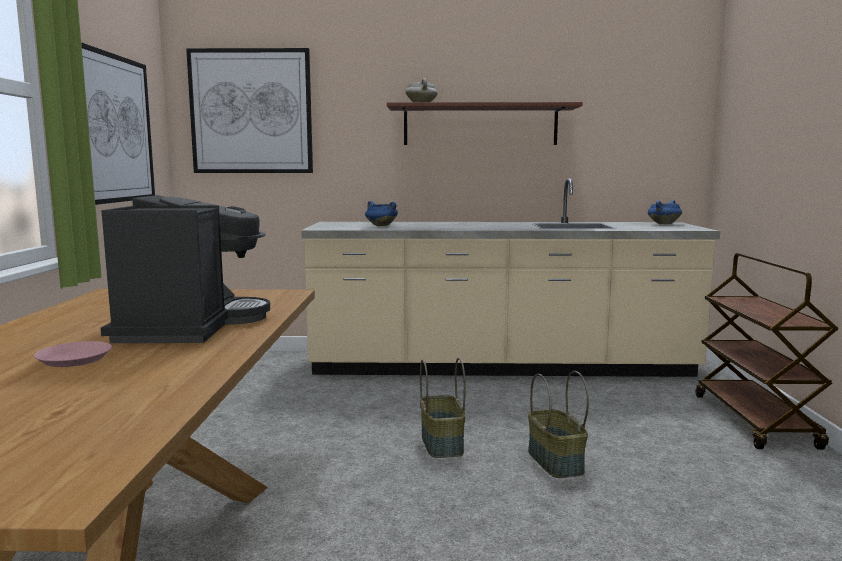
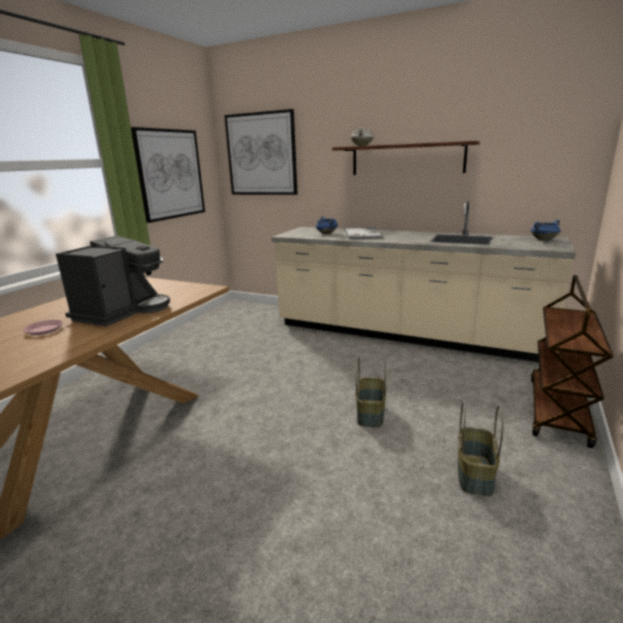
camera: 25 degrees right, 10 degrees up
basket [420,358,466,458] -> basket moved to [458,401,504,497]
none -> tray [344,227,383,240]

